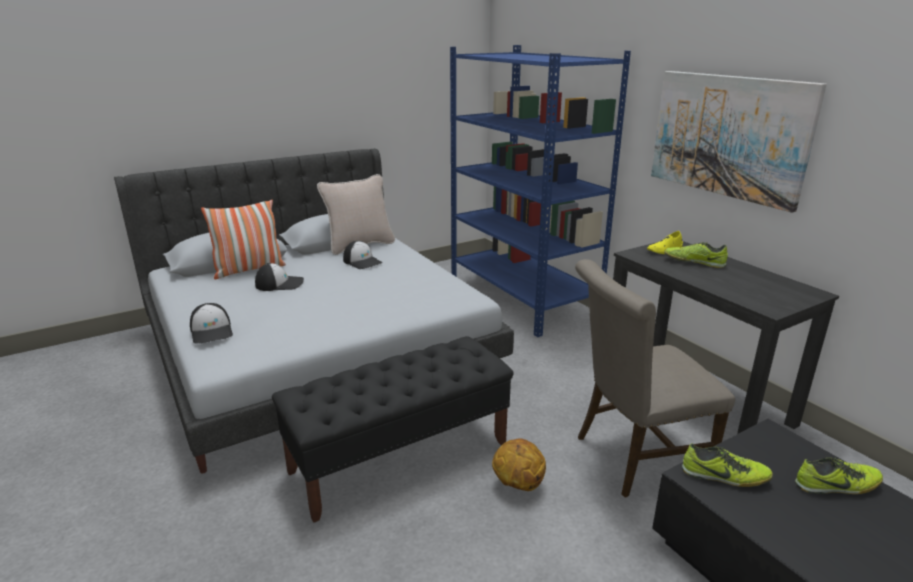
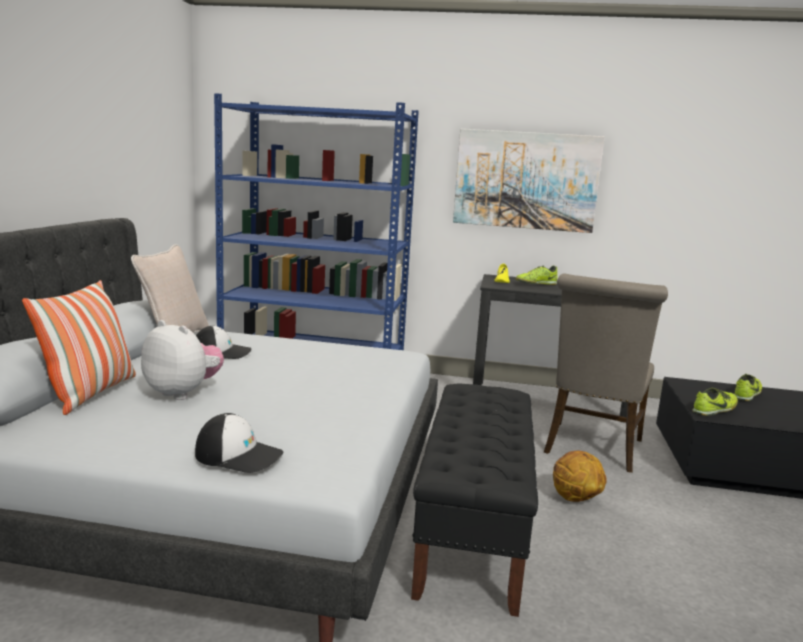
camera: 50 degrees left, 10 degrees down
cap [255,263,304,291] -> plush toy [141,320,224,400]

